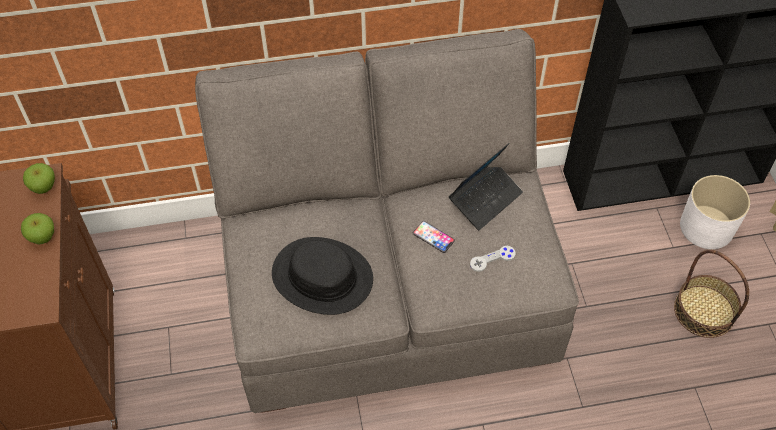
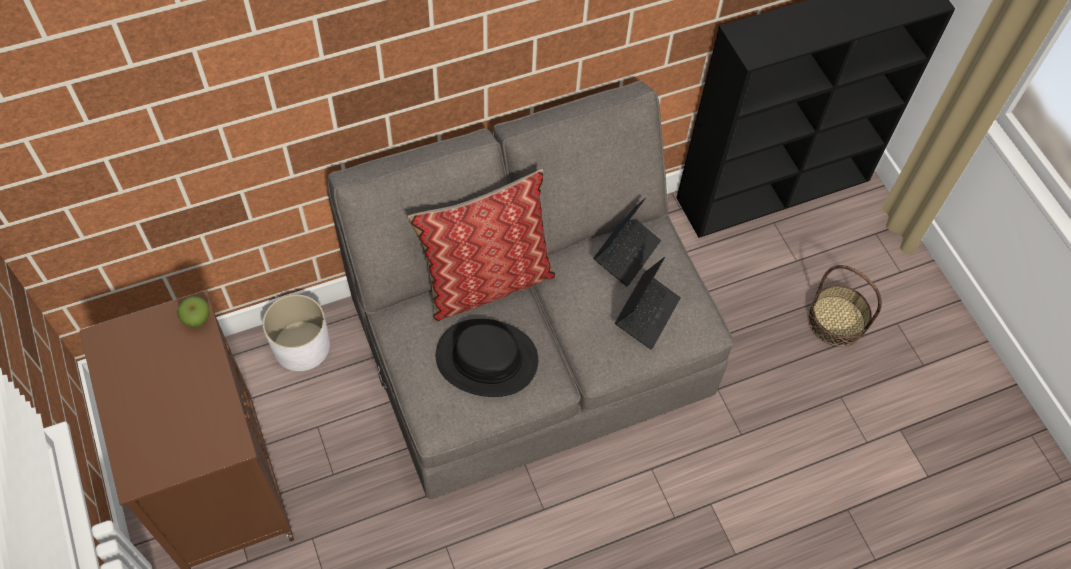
camera: 15 degrees left, 5 degrees up
apple [21,213,54,245] -> none
phone [412,221,455,253] -> none
grey game controller [470,246,516,272] -> laptop [615,257,681,349]
white planter [680,175,750,249] -> white planter moved to [263,295,330,371]
none -> pillow [407,169,555,322]

